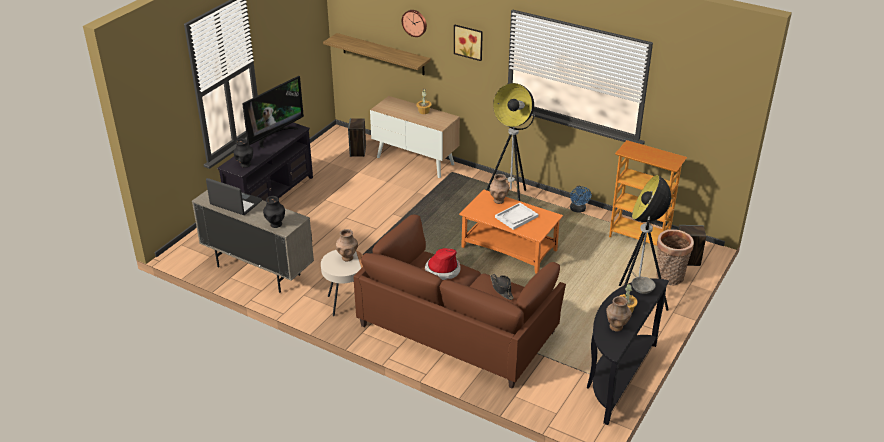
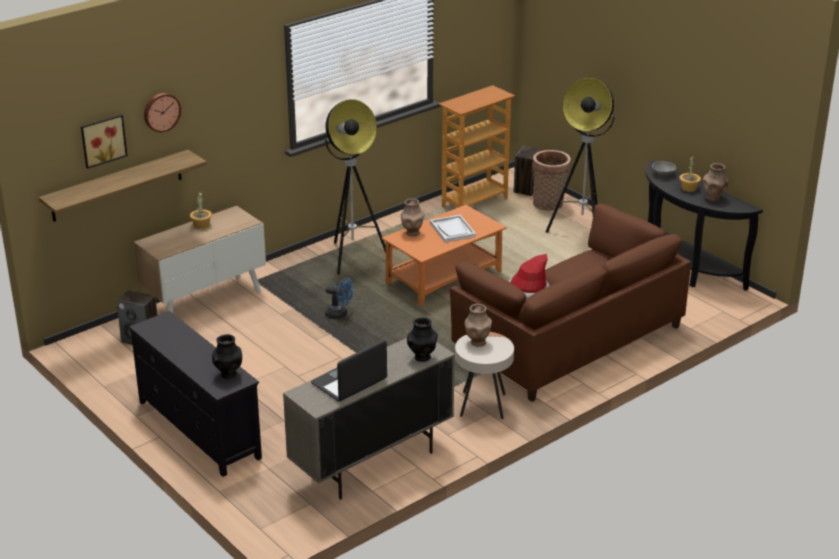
camera: 70 degrees left, 5 degrees down
television [242,76,304,149] -> none
picture [454,25,483,61] -> picture moved to [81,114,128,169]
black hat [490,274,514,300] -> none
blue fan [570,186,591,213] -> blue fan moved to [325,278,353,319]

